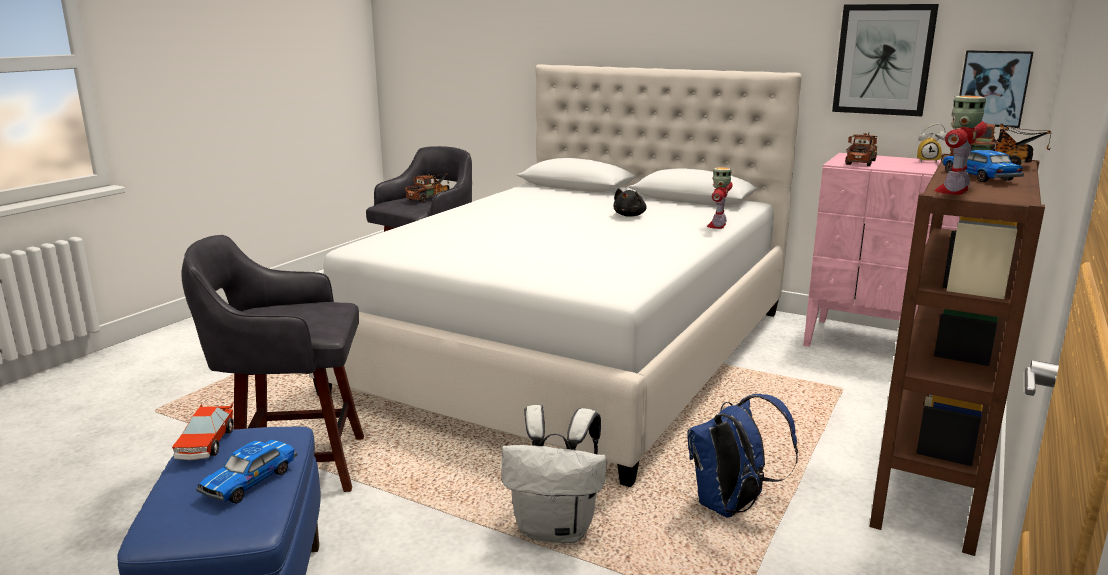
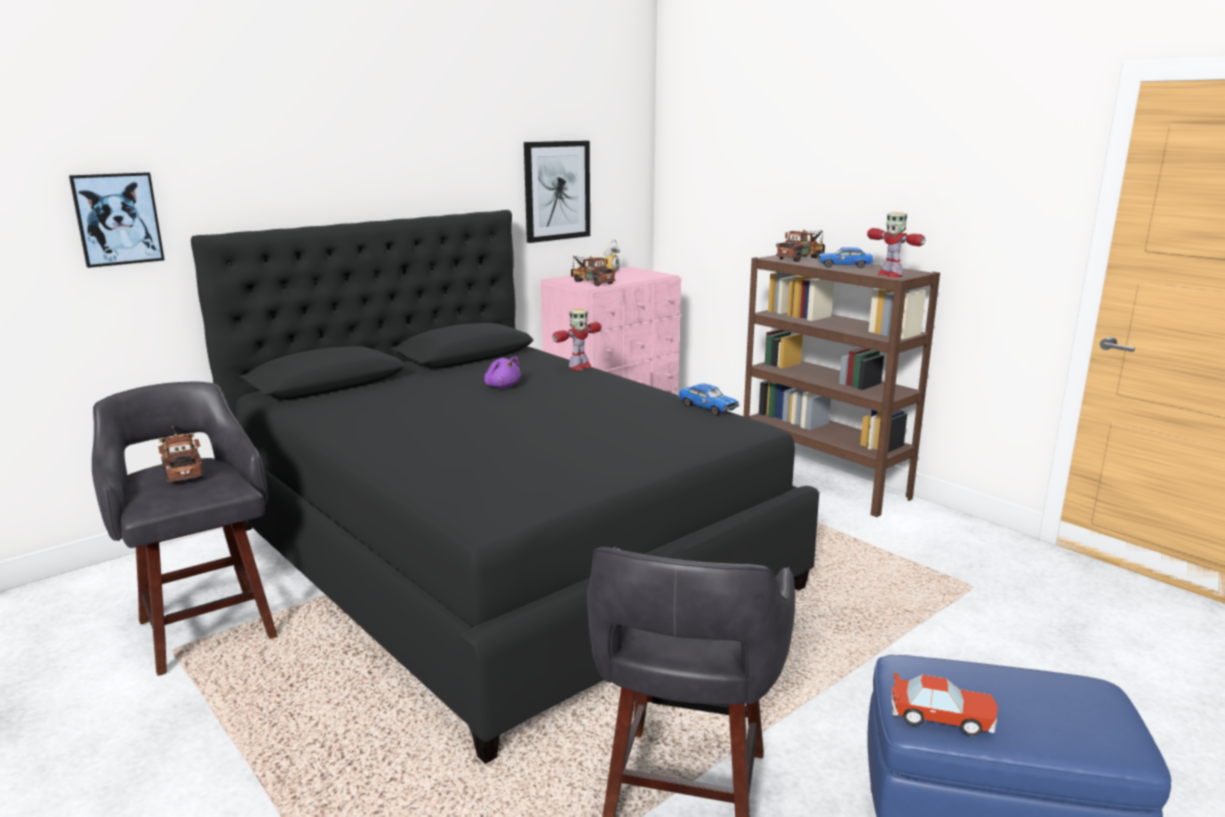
camera: 70 degrees left, 0 degrees up
toy car [196,440,298,504] -> toy car moved to [678,383,740,415]
white bed [309,64,802,487] -> black bed [191,210,819,764]
white backpack [501,405,607,543] -> none
black plush toy [613,189,647,217] -> purple plush toy [484,356,521,388]
blue backpack [688,394,798,518] -> none
toy robot [707,167,733,229] -> toy robot turned 90 degrees counterclockwise [552,309,601,370]
picture [959,50,1034,128] -> picture moved to [69,172,164,268]

